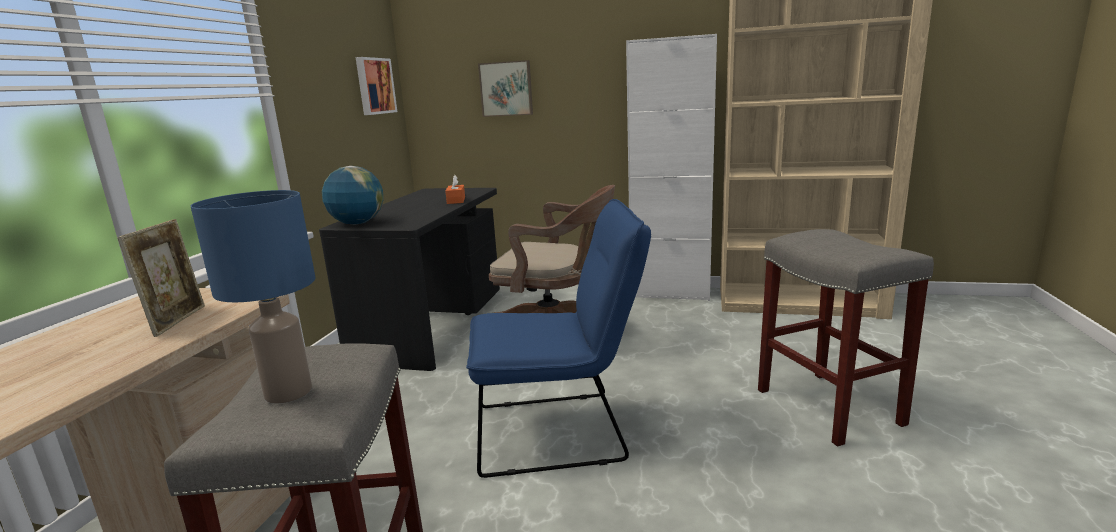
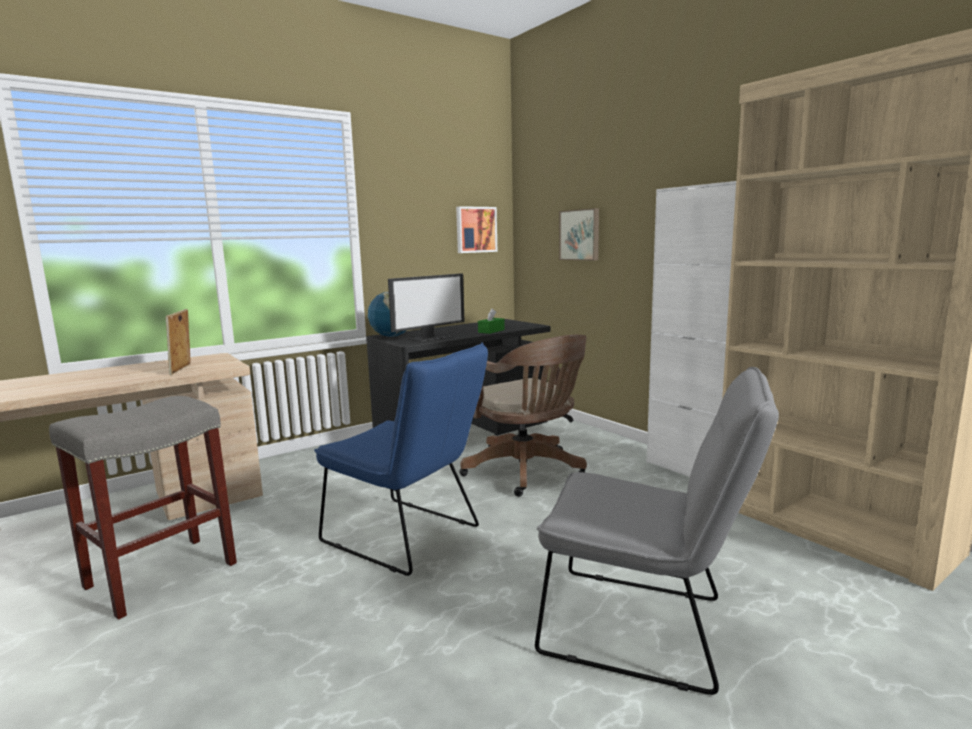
camera: 40 degrees right, 5 degrees down
picture frame [118,219,205,337] -> picture frame turned 135 degrees clockwise [166,309,191,375]
blue table lamp [191,190,315,404] -> none
orange tissue box [445,175,465,204] -> green tissue box [478,309,505,334]
grey stool [758,229,934,447] -> grey chair [535,367,779,695]
none -> monitor [388,273,465,342]

